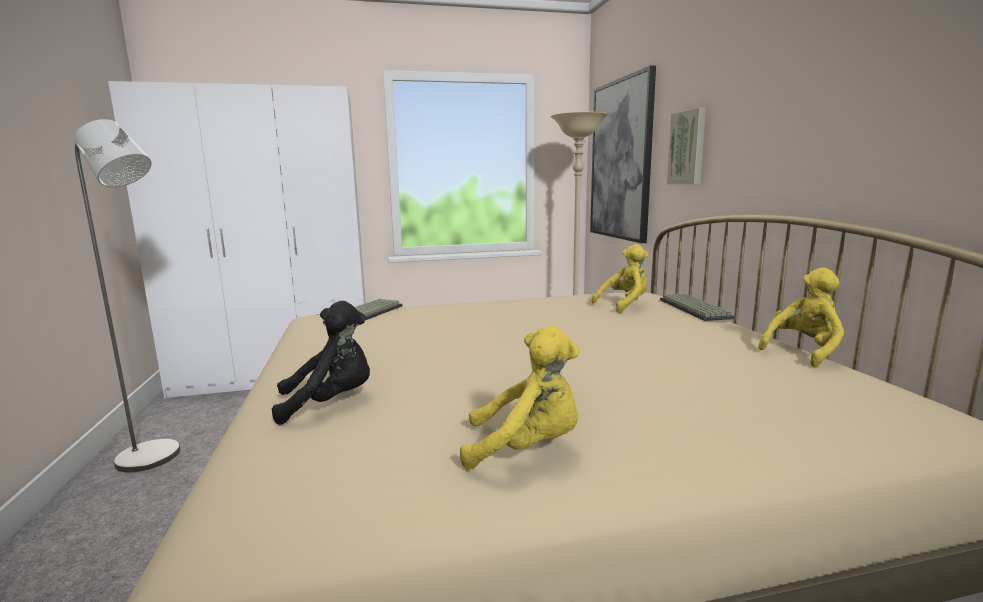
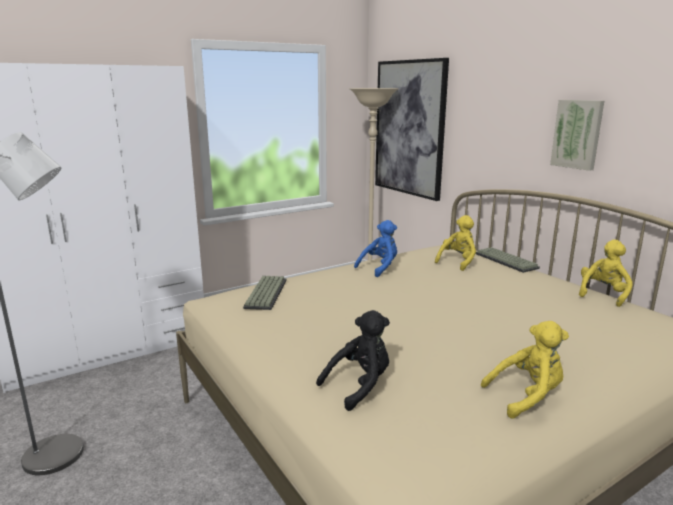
camera: 20 degrees left, 5 degrees up
picture [667,108,706,184] -> picture moved to [550,100,604,171]
none -> blue plush toy [354,220,397,277]

